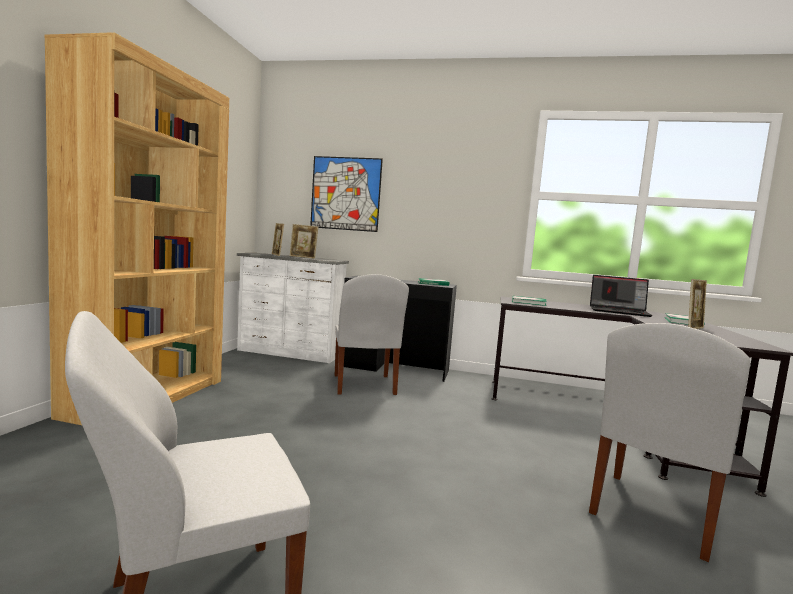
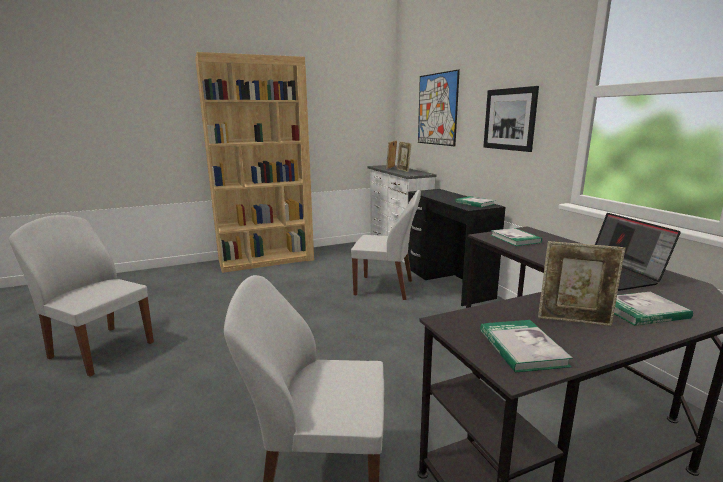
camera: 55 degrees right, 10 degrees up
white chair [335,274,409,395] -> white chair turned 120 degrees counterclockwise [351,190,421,300]
none -> book [480,320,573,373]
none -> picture [483,86,539,152]

